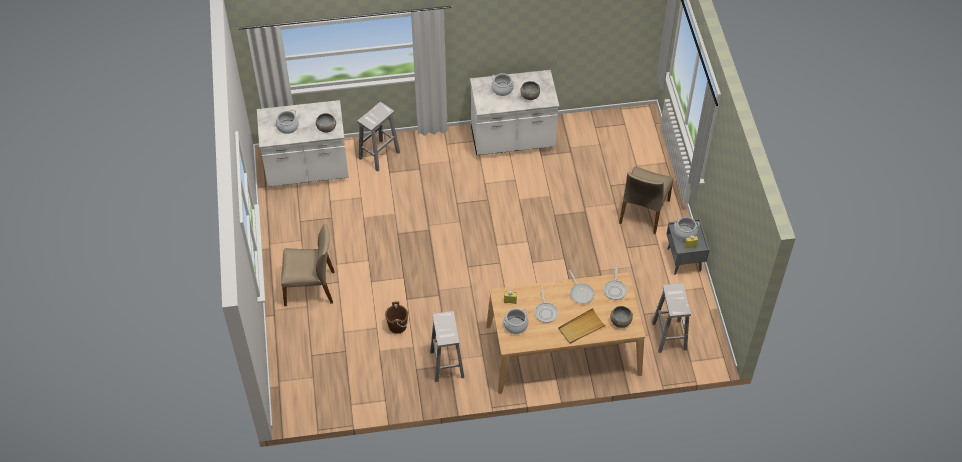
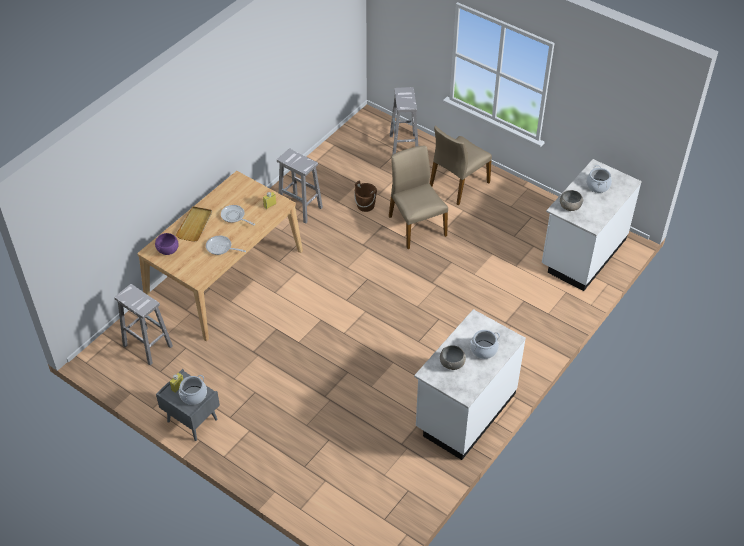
camera: 135 degrees right, 5 degrees down
white stool [357,102,400,172] -> white stool moved to [390,87,418,155]
cooking pot [503,308,528,334] -> none
frying pan [604,265,627,300] -> none
grey bowl [610,306,633,328] -> purple bowl [155,233,179,255]
beige chair [619,167,673,234] -> beige chair moved to [389,146,448,249]

